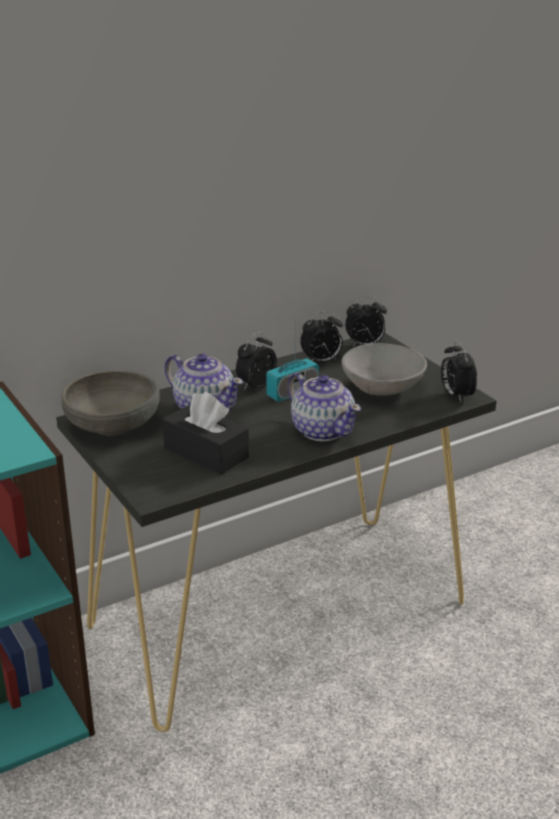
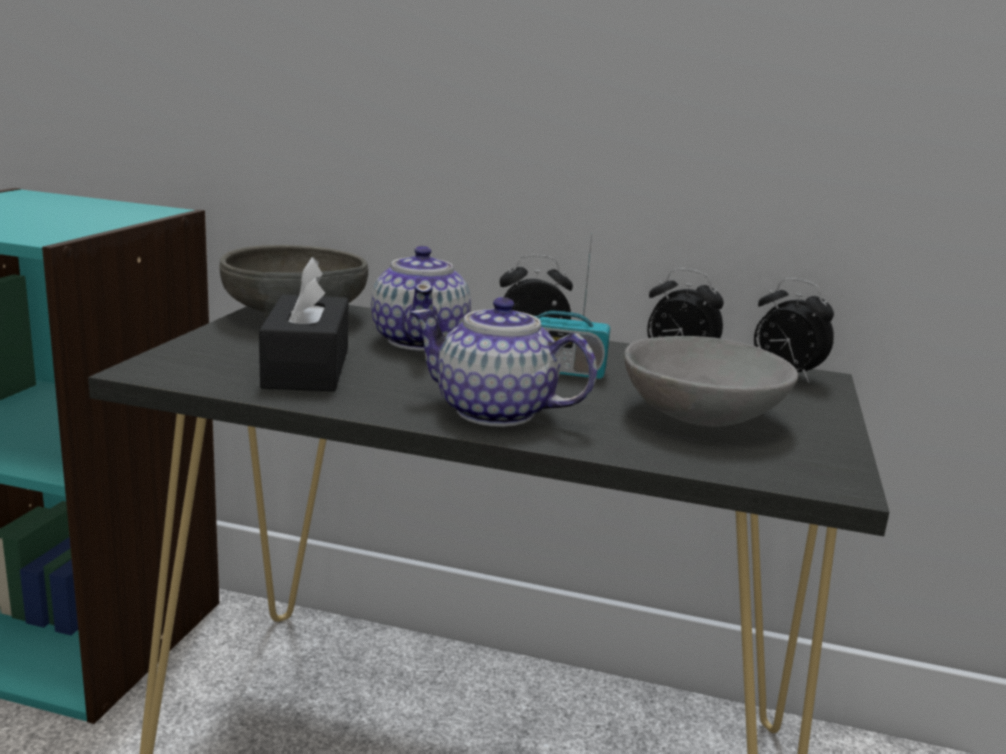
camera: 45 degrees right, 10 degrees down
teapot [287,372,361,441] -> teapot turned 105 degrees clockwise [410,297,597,427]
alarm clock [441,340,477,402] -> none

